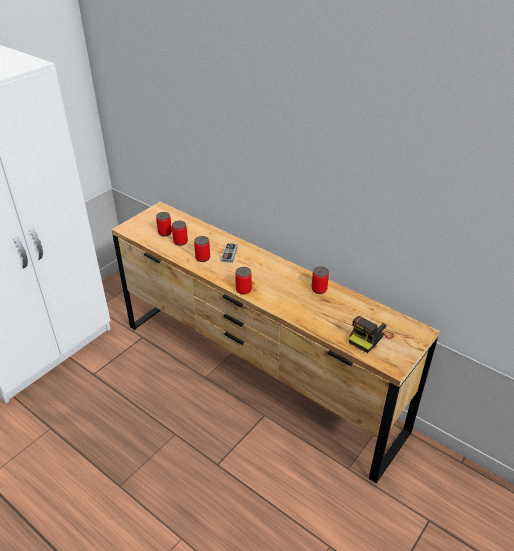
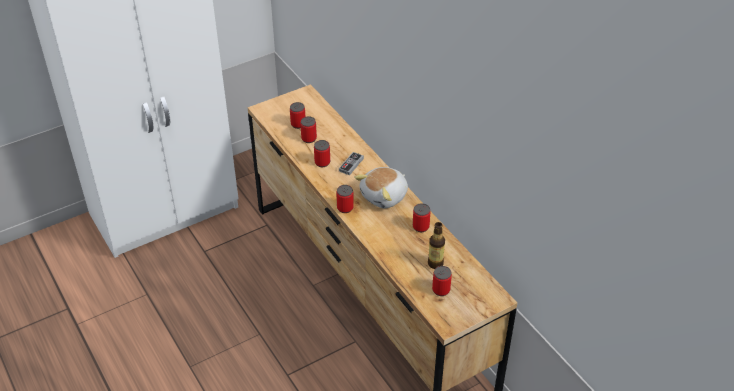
camera: 20 degrees right, 5 degrees up
camera [349,316,394,353] -> can [432,266,452,296]
none -> plush toy [354,167,408,208]
none -> bottle [428,222,445,269]

